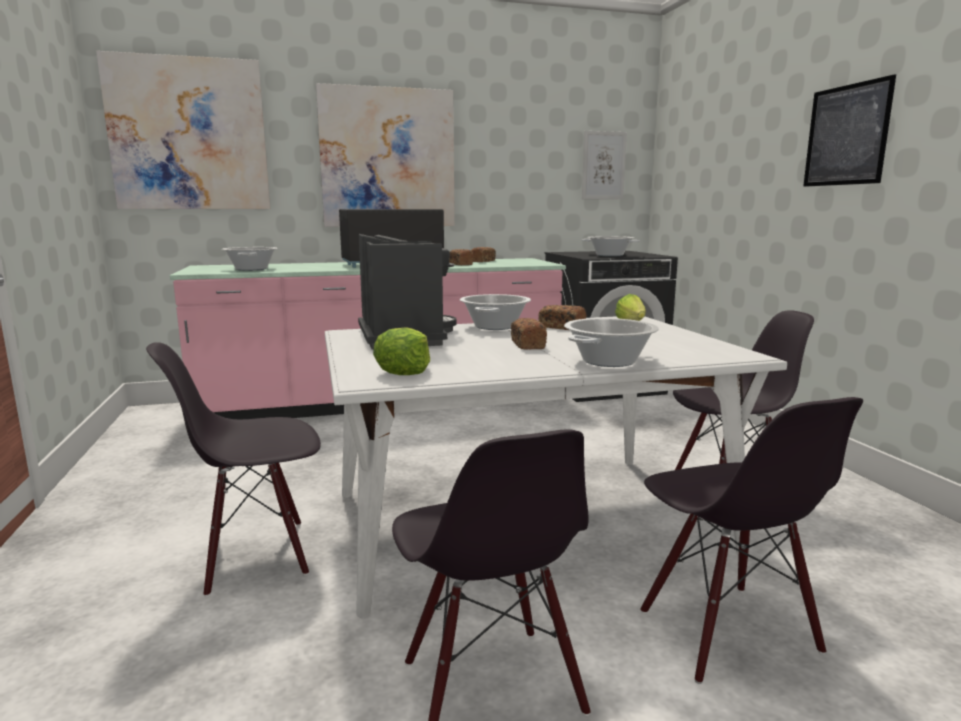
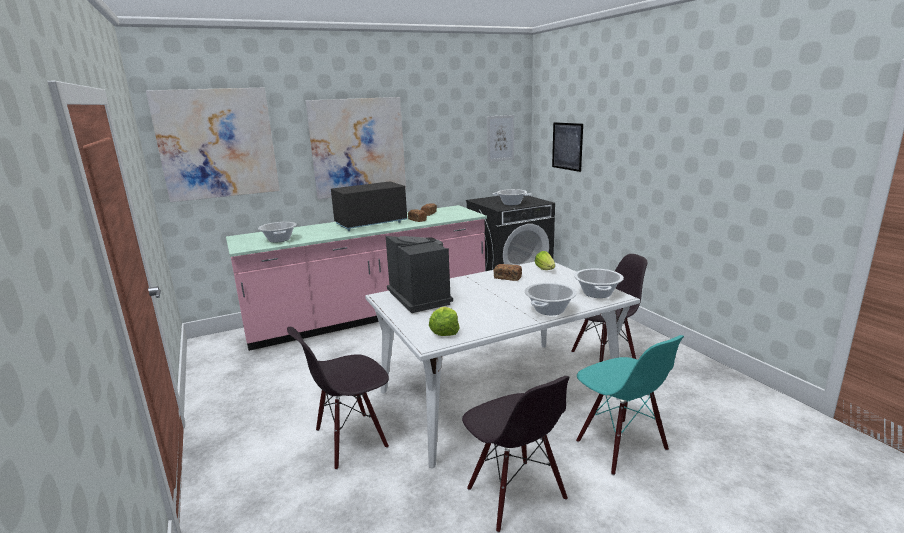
camera: 10 degrees left, 5 degrees up
cooking pot [460,294,531,330] -> cooking pot moved to [574,269,624,298]
bread [511,318,547,349] -> none
black chair [640,397,863,684] -> turquoise chair [576,335,684,475]
picture [803,74,896,187] -> picture moved to [552,122,583,172]

